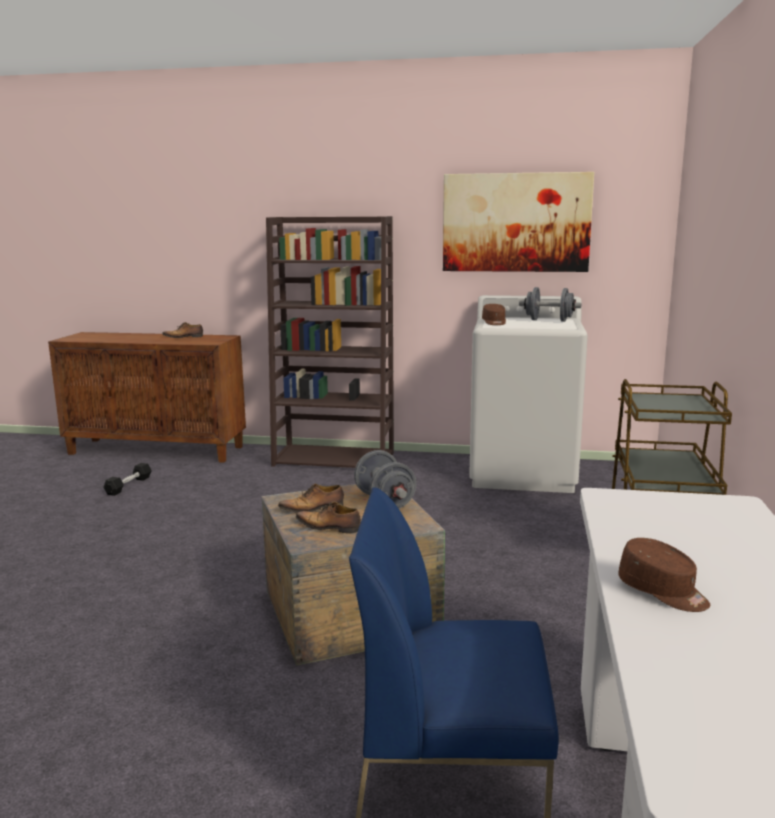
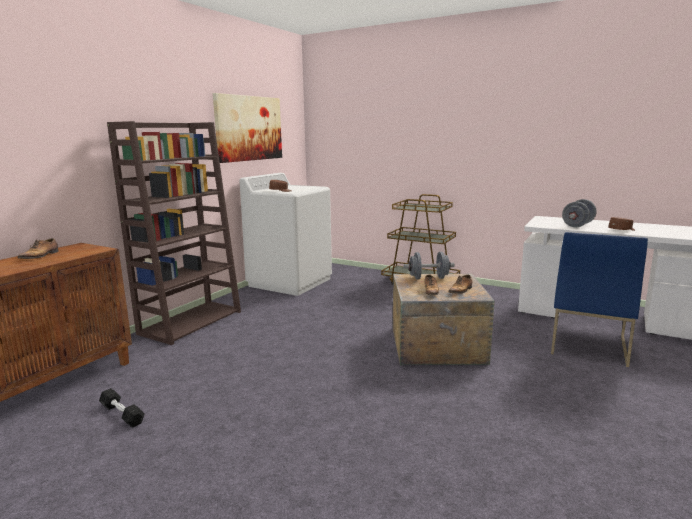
camera: 70 degrees left, 0 degrees up
grey dumbbell [519,287,581,322] -> grey dumbbell moved to [562,199,597,227]

